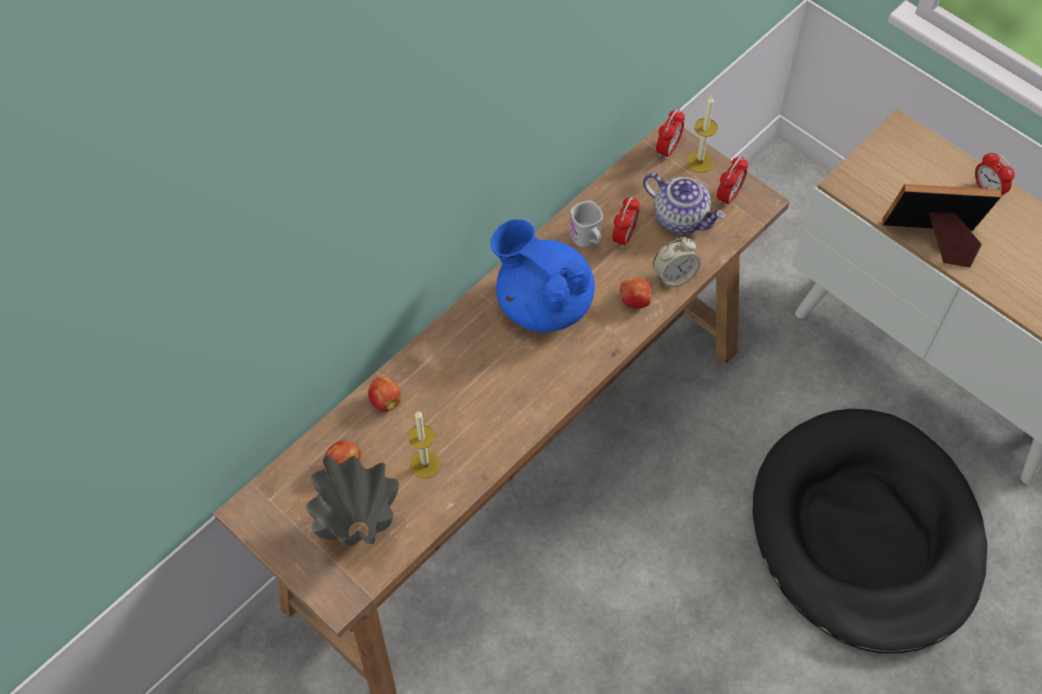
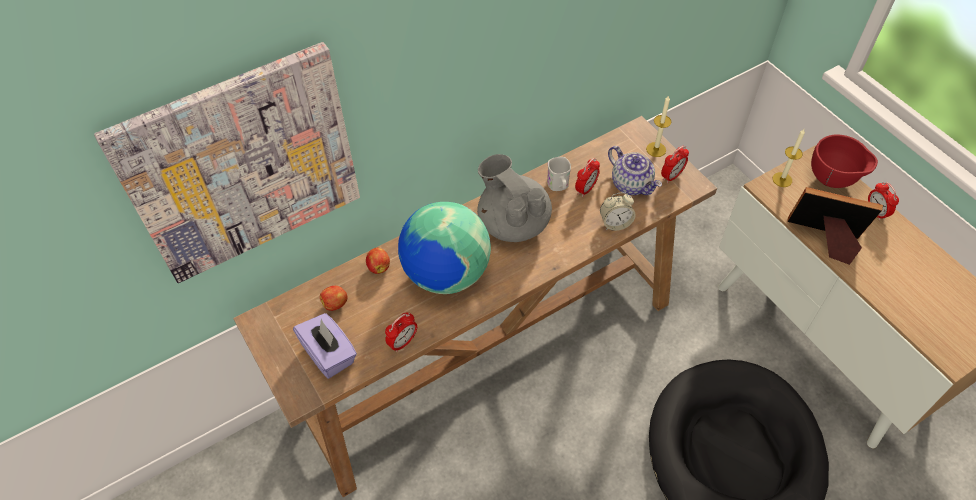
camera: 15 degrees right, 5 degrees down
grey vase [306,455,399,546] -> purple tissue box [293,313,357,379]
candle [408,412,440,478] -> candle moved to [773,129,805,187]
blue teapot [491,219,595,332] -> grey teapot [477,154,552,242]
apple [620,278,651,309] -> none
alarm clock [656,109,685,160] -> alarm clock moved to [385,313,417,352]
none -> picture [94,42,360,283]
none -> globe [398,202,491,294]
none -> red bowl [811,134,878,188]

